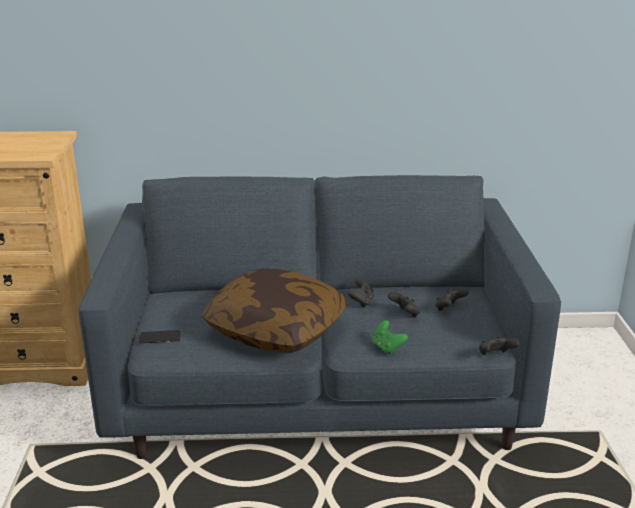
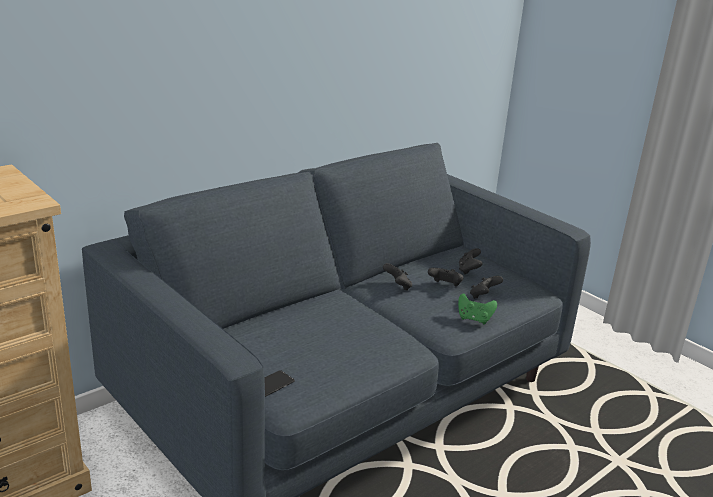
camera: 40 degrees left, 0 degrees up
pillow [201,268,347,353] -> none
black game controller [479,336,520,355] -> black game controller moved to [470,276,503,299]

